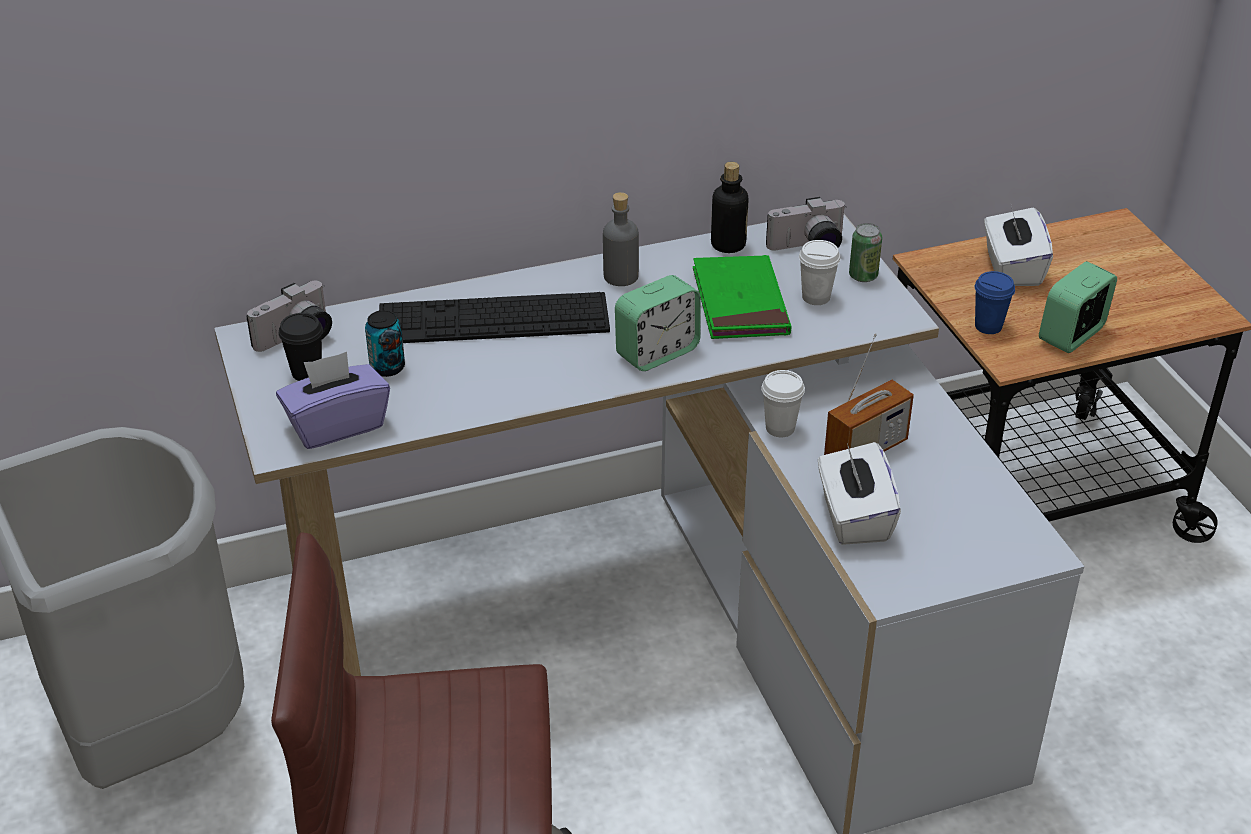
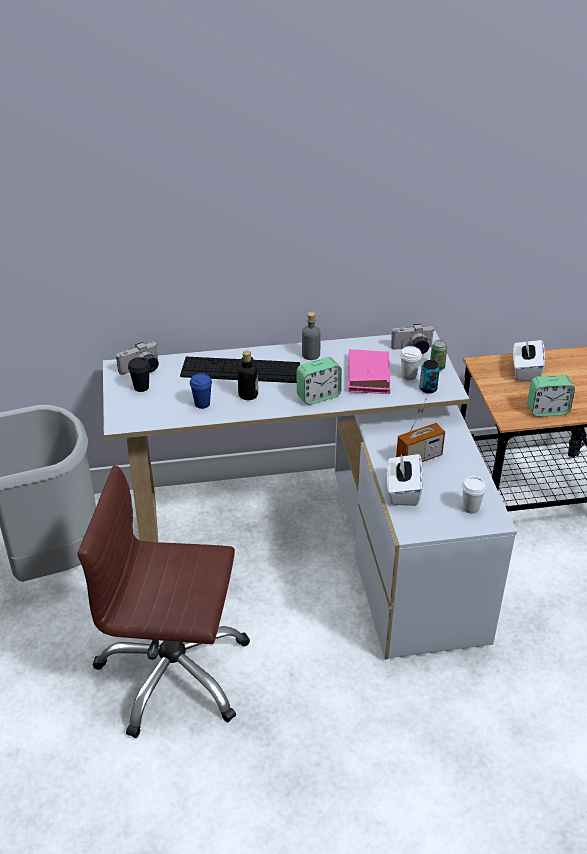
camera: 10 degrees right, 0 degrees up
purple tissue box [276,352,390,449] -> none
can [365,310,405,377] -> can moved to [420,360,440,394]
green book [693,255,792,339] -> pink book [348,349,390,394]
bottle [711,162,748,253] -> bottle moved to [237,351,258,400]
white cup [761,370,805,437] -> white cup moved to [462,476,486,514]
blue cup [974,271,1015,334] -> blue cup moved to [190,373,212,409]
alarm clock [1039,261,1117,353] -> alarm clock turned 150 degrees counterclockwise [527,375,575,417]

